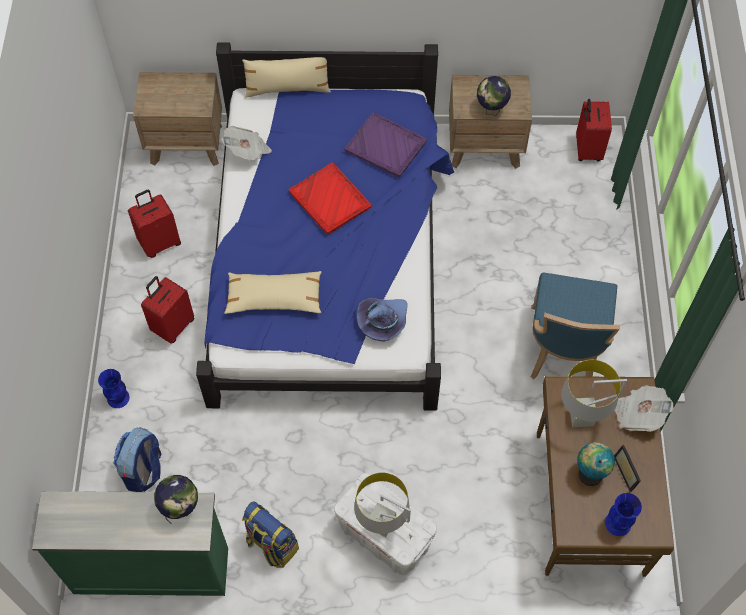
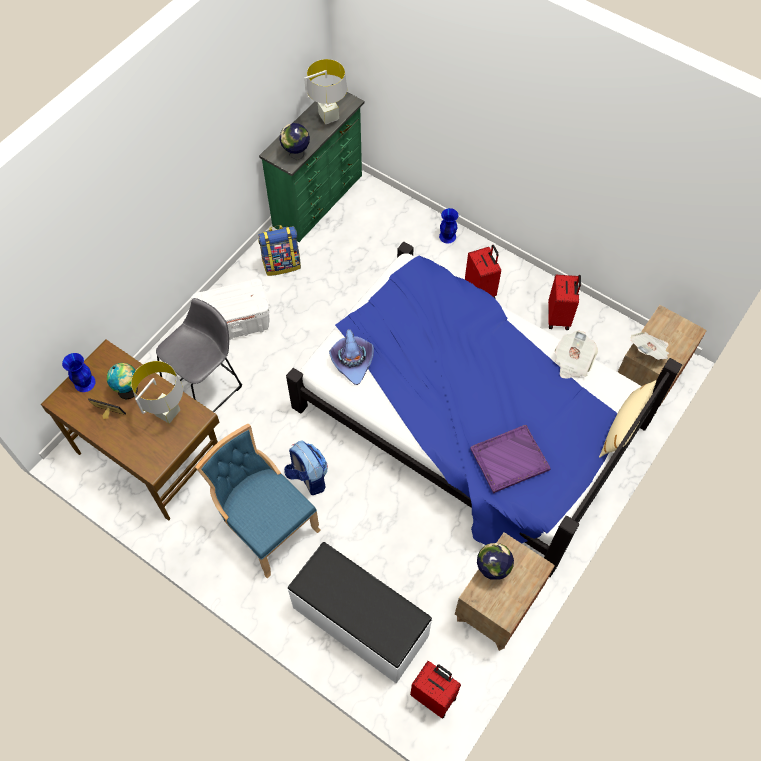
camera: 125 degrees right, 0 degrees up
backpack [113,427,161,492] -> backpack moved to [284,441,328,495]
beige pillow [224,271,322,314] -> none
red tray [288,162,372,235] -> none
grey table lamp [354,473,411,537] -> grey table lamp moved to [304,59,347,124]
newspaper [614,385,673,432] -> newspaper moved to [631,332,669,360]
none -> grey stool [156,298,243,412]
none -> white bench [288,542,433,683]

